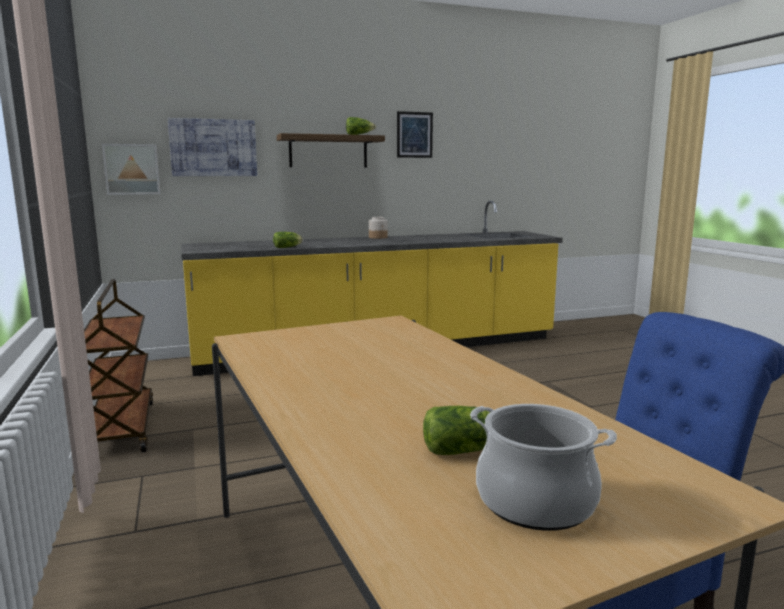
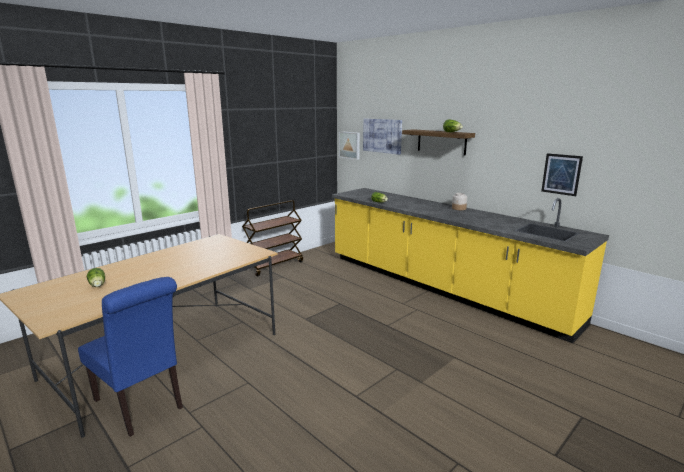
camera: 65 degrees right, 5 degrees up
picture [397,111,433,158] -> picture moved to [541,153,583,196]
cooking pot [470,404,617,531] -> none

